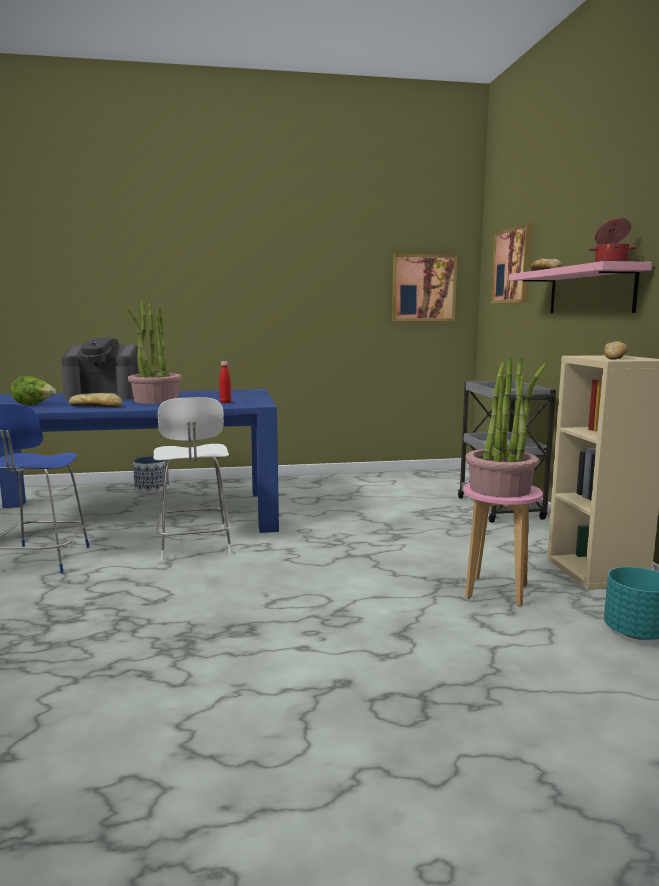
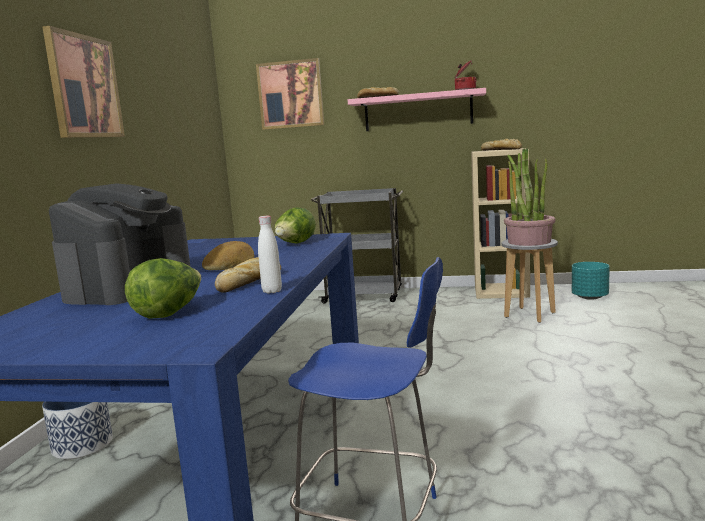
camera: 70 degrees left, 0 degrees up
potted plant [126,301,182,404] -> bread [202,241,254,270]
white chair [154,397,233,560] -> none
red bottle [219,361,231,403] -> lettuce [274,207,316,243]
picture [392,254,457,321] -> picture moved to [42,26,125,138]
pink stool [463,483,543,607] -> grey stool [502,239,558,323]
none -> white bottle [258,216,282,293]

